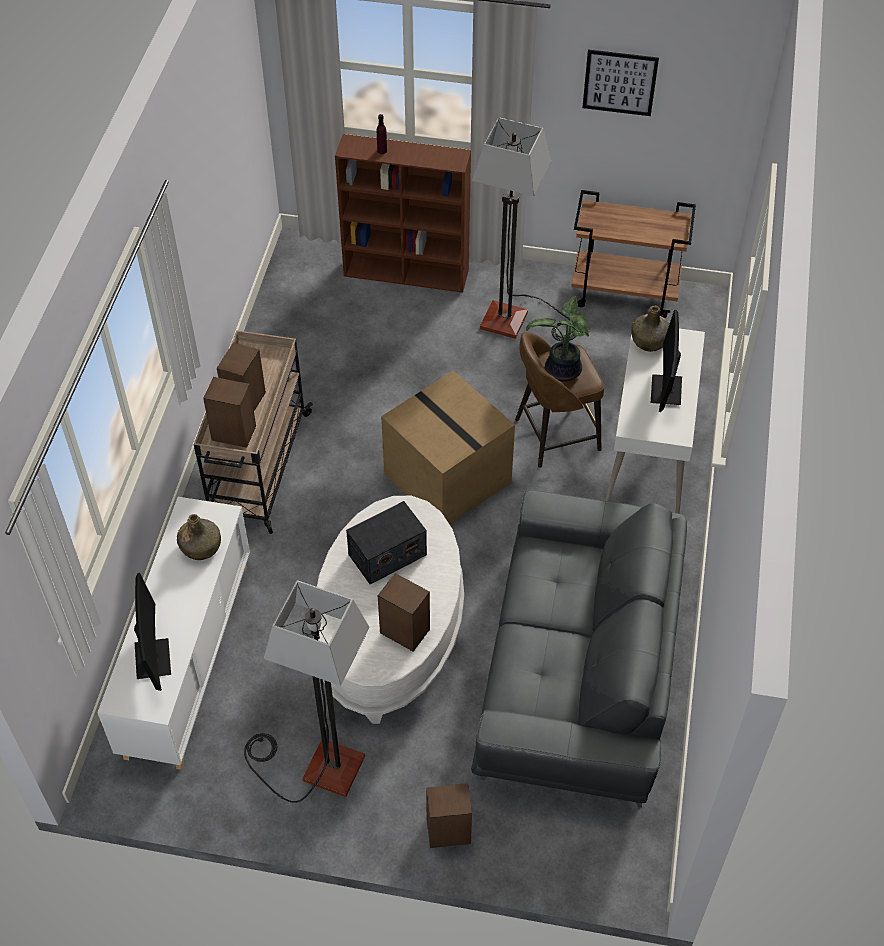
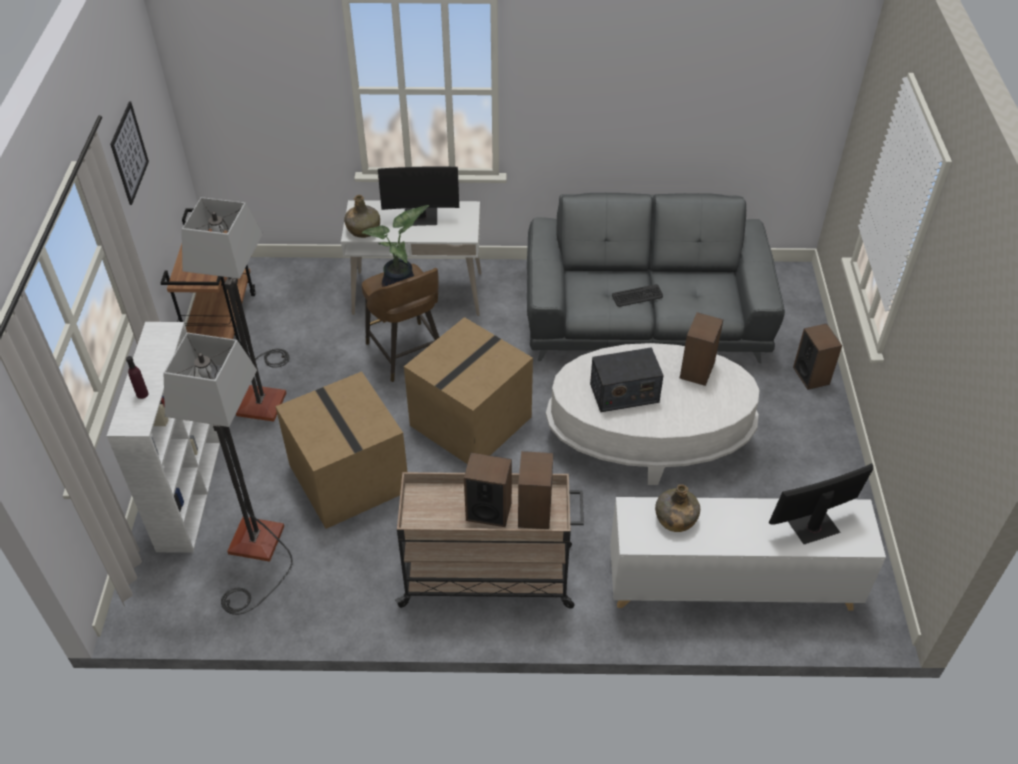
camera: 100 degrees left, 5 degrees down
floor lamp [244,580,370,803] -> floor lamp moved to [164,332,293,615]
brown bookcase [335,134,471,293] -> white bookcase [107,322,220,553]
radio [346,501,427,584] -> radio turned 120 degrees clockwise [590,347,664,412]
none -> cardboard box [275,371,407,529]
none -> keyboard [612,284,663,307]

